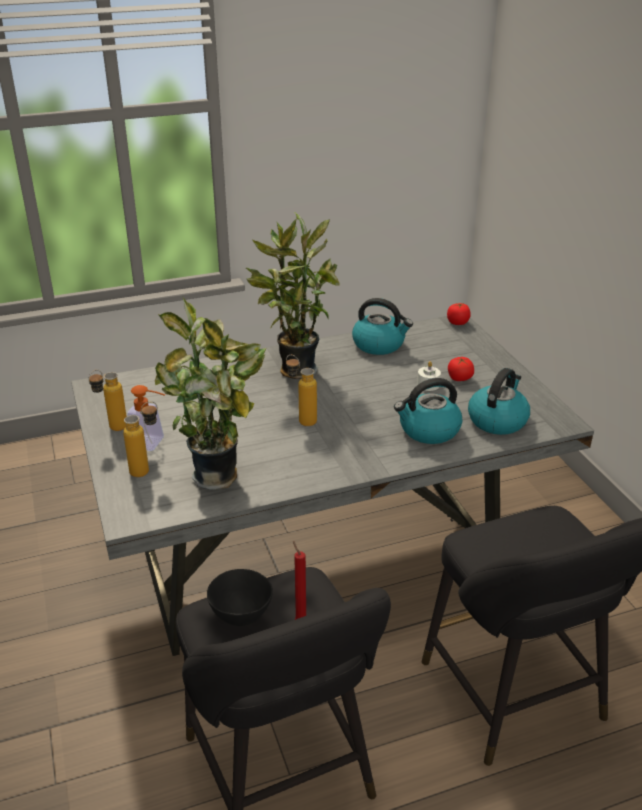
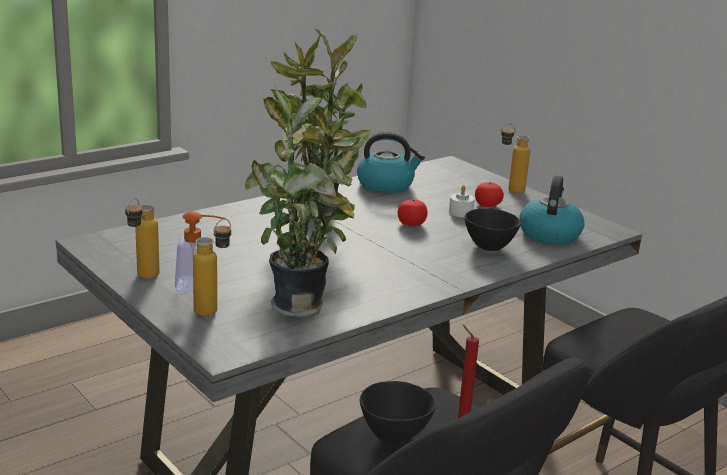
camera: 20 degrees left, 10 degrees down
bottle [286,355,317,426] -> bottle moved to [501,123,530,193]
kettle [394,378,462,444] -> black bowl [465,208,521,251]
tomato [447,303,471,325] -> tomato moved to [398,199,428,226]

